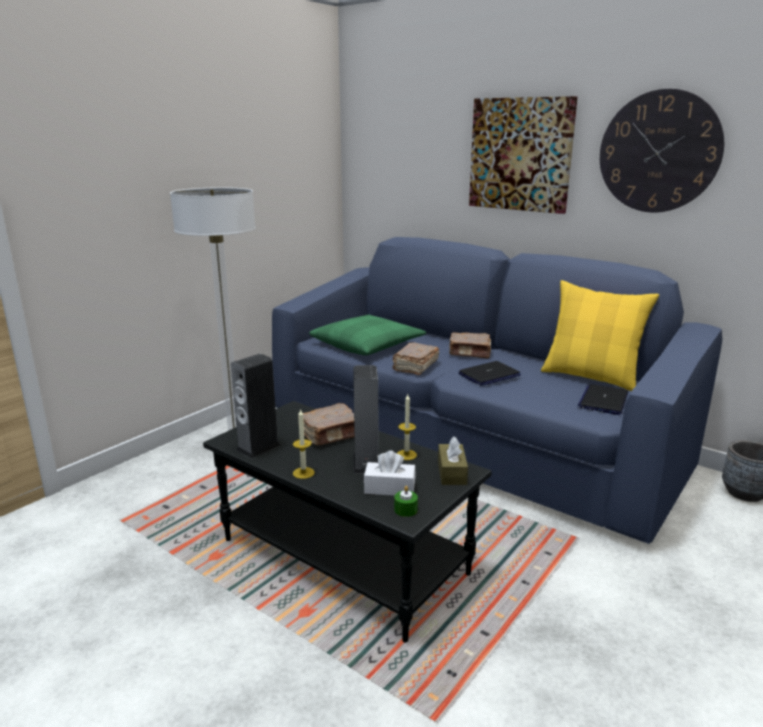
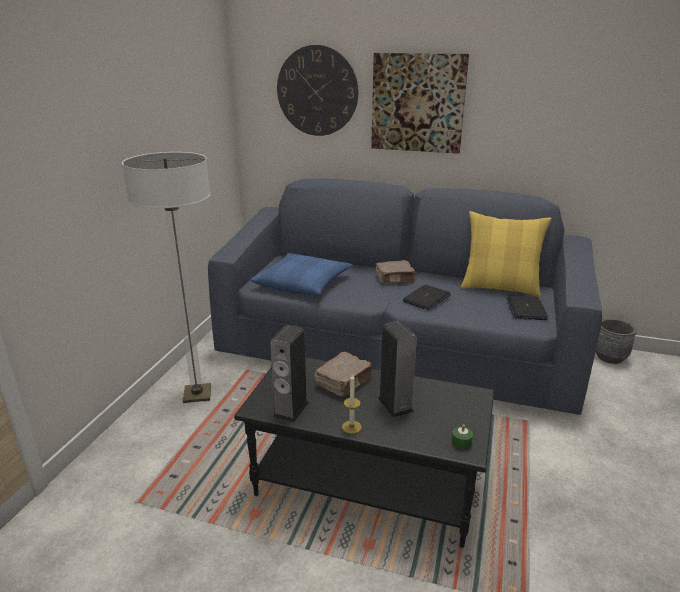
camera: 20 degrees left, 5 degrees up
green pillow [309,315,426,355] -> blue pillow [250,253,353,296]
white tissue box [364,451,416,496] -> none
brown book [392,343,439,375] -> none
candle [397,394,417,460] -> none
brown tissue box [438,436,468,485] -> none
wall clock [600,89,724,212] -> wall clock moved to [277,45,358,136]

